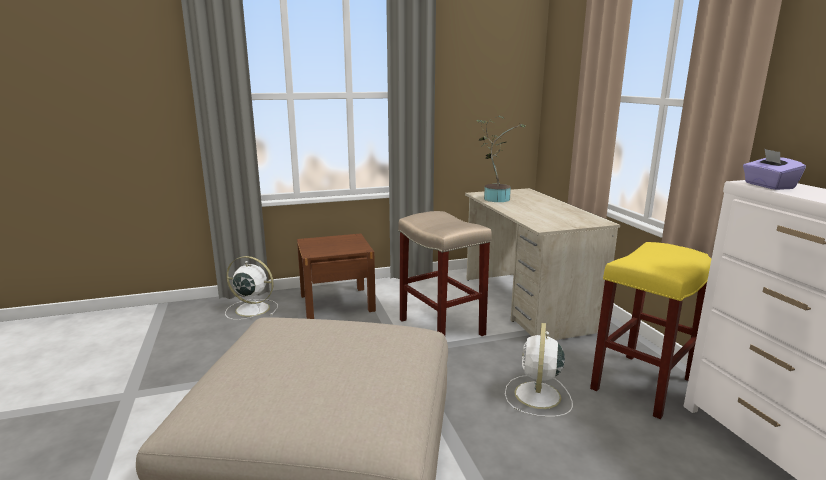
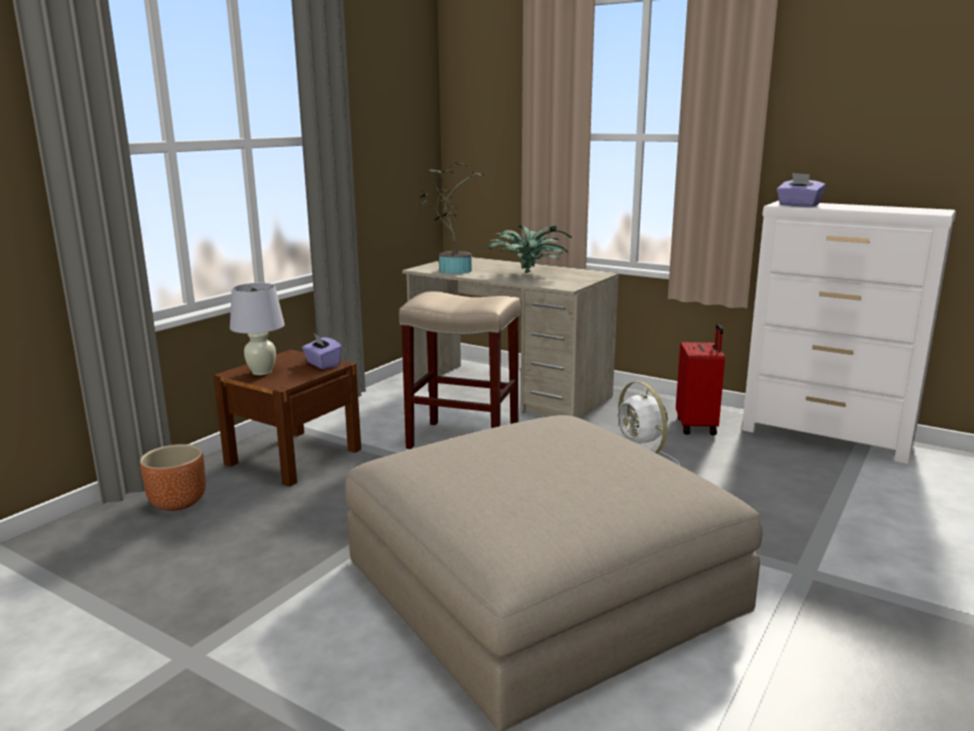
camera: 40 degrees left, 0 degrees up
white fan [225,256,278,320] -> brown planter [140,444,206,511]
yellow stool [590,242,711,419] -> red suitcase [676,324,725,435]
none -> white table lamp [230,283,285,375]
none -> purple tissue box [302,334,342,369]
none -> potted plant [486,225,572,273]

